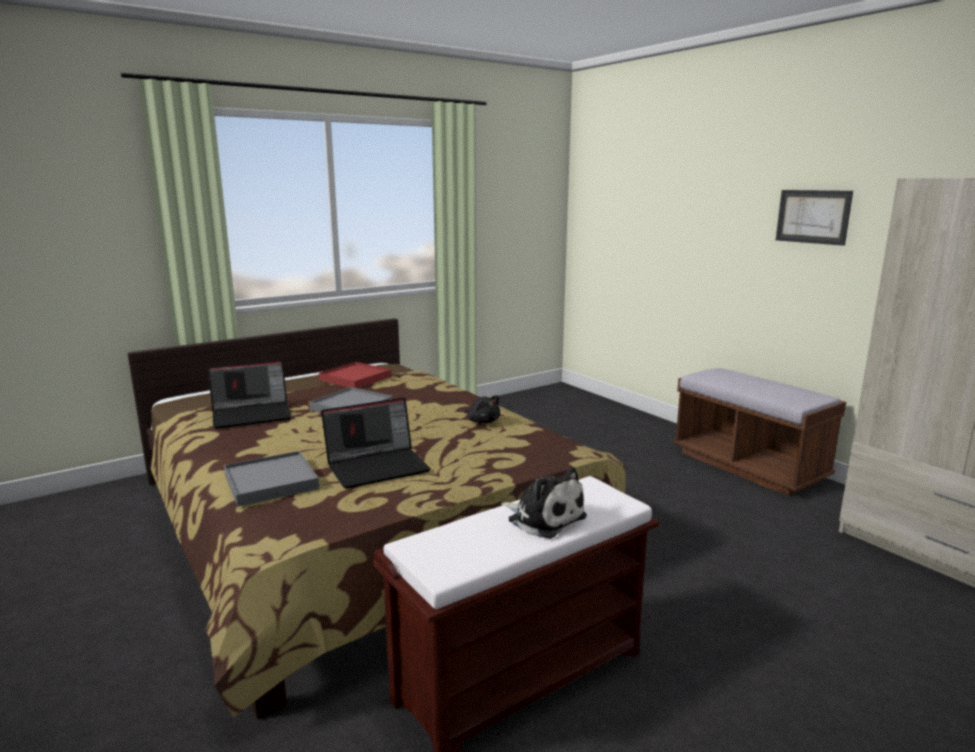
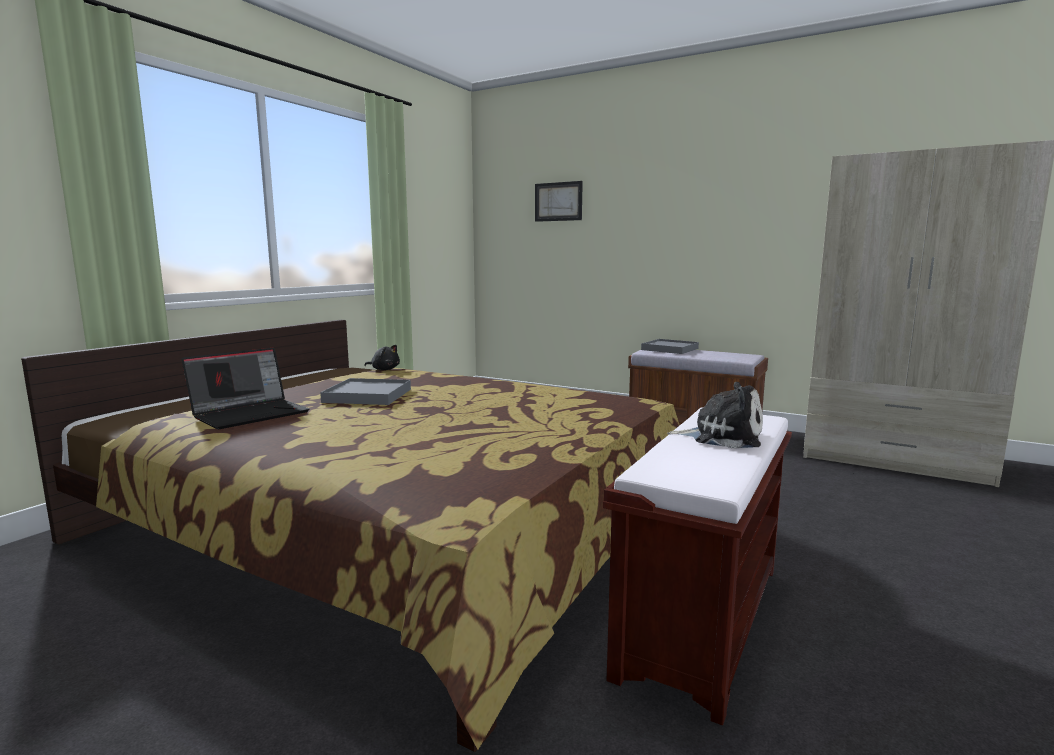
camera: 25 degrees left, 5 degrees down
grey tray [224,451,319,507] -> grey tray moved to [641,339,699,354]
red tray [319,362,391,388] -> none
laptop [321,398,431,489] -> none
black plush toy [464,395,500,424] -> black plush toy moved to [364,345,400,370]
picture [776,190,853,246] -> picture moved to [535,181,583,222]

